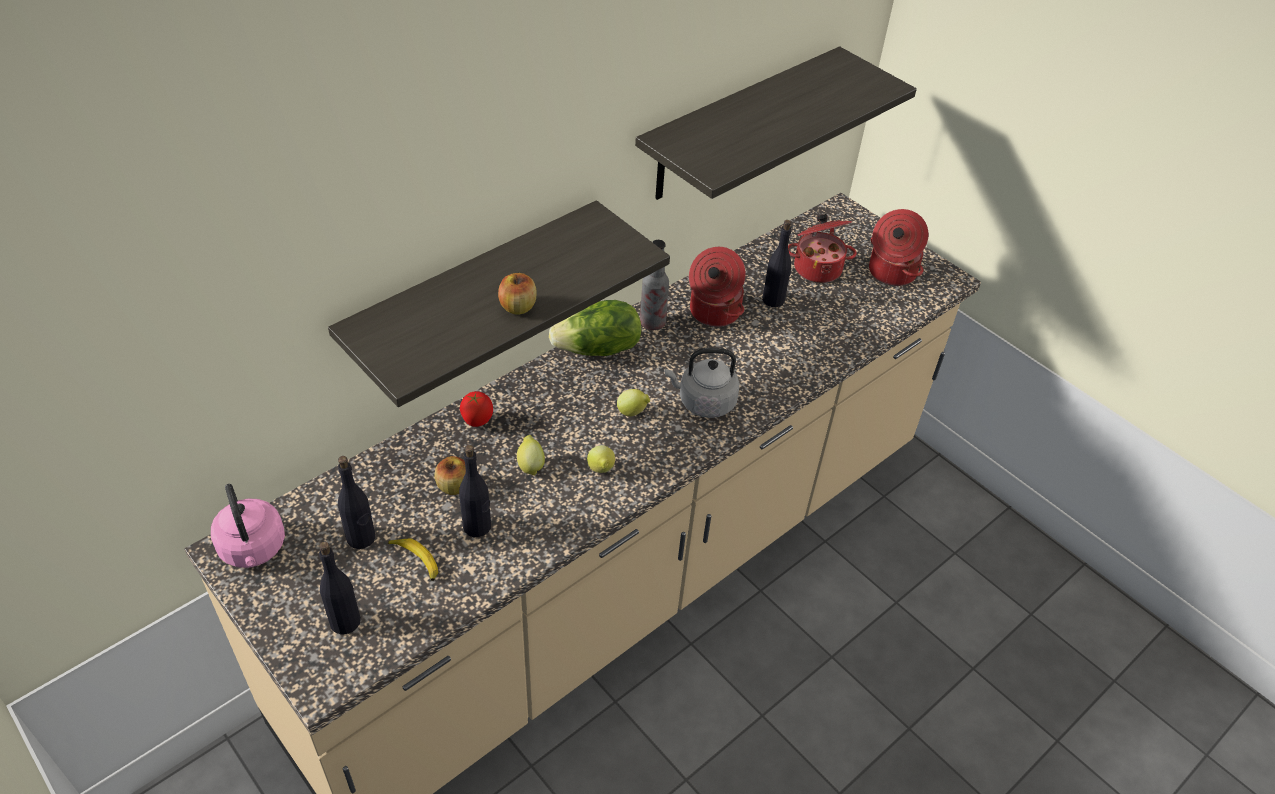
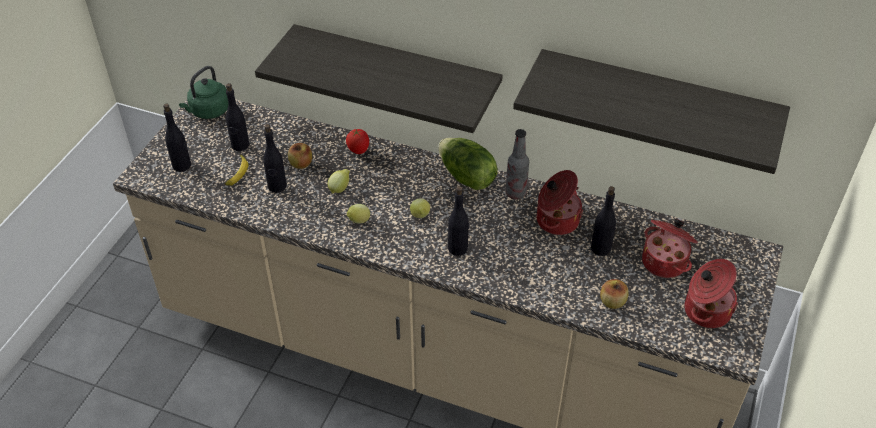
camera: 65 degrees right, 0 degrees up
pink kettle [211,484,285,568] -> green kettle [179,66,228,119]
apple [498,273,537,314] -> apple moved to [600,279,628,309]
grey kettle [665,348,740,418] -> black bottle [448,186,469,256]

